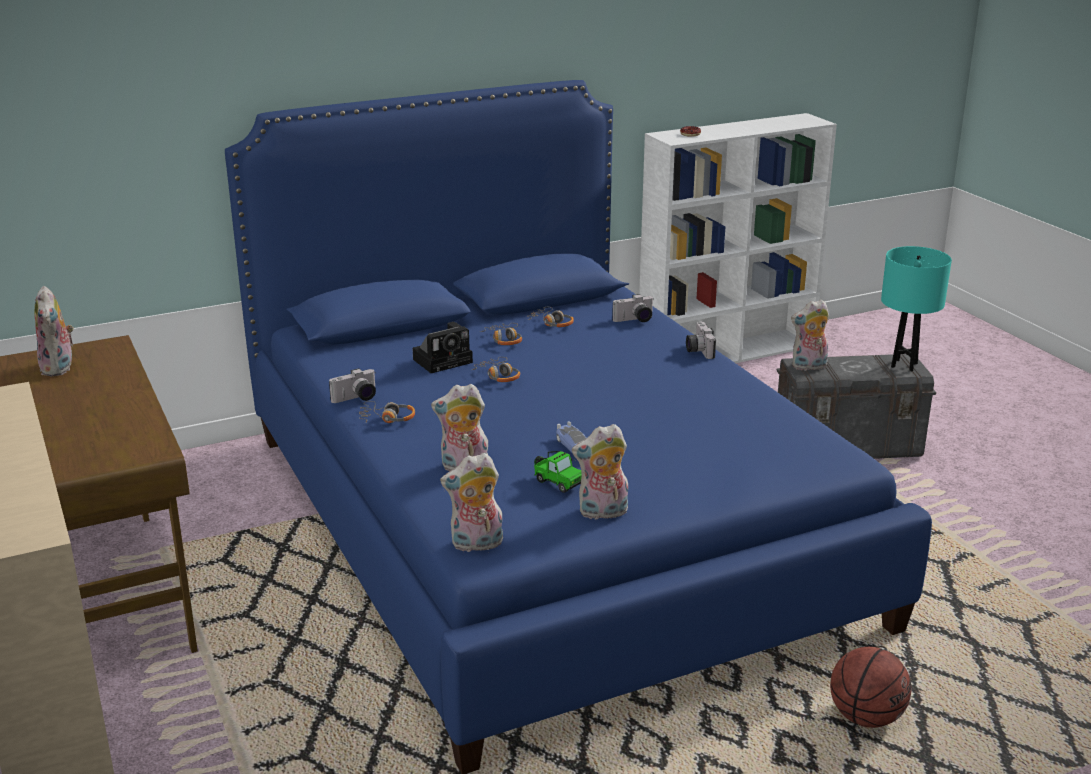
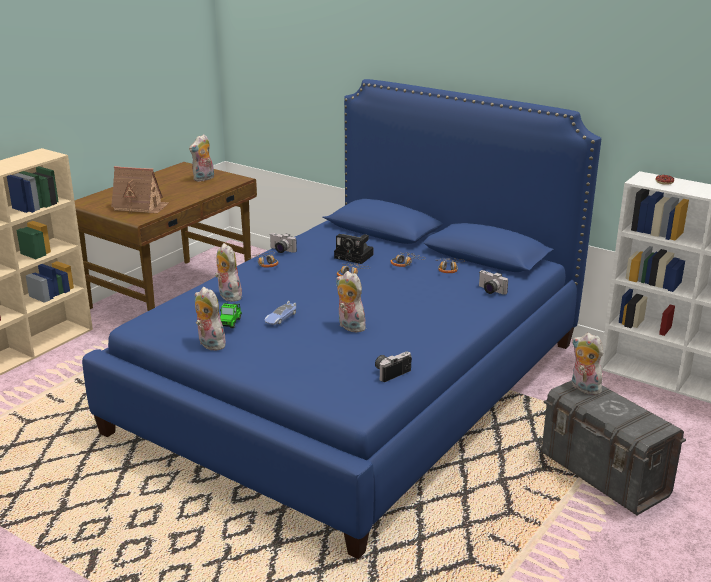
camera: 60 degrees right, 0 degrees up
plush toy [440,453,503,552] -> plush toy moved to [336,271,366,333]
camera [686,322,716,359] -> camera moved to [375,352,412,382]
basketball [830,647,911,728] -> none
turquoise table lamp [881,246,952,372] -> none
none -> toy house [111,166,169,214]

